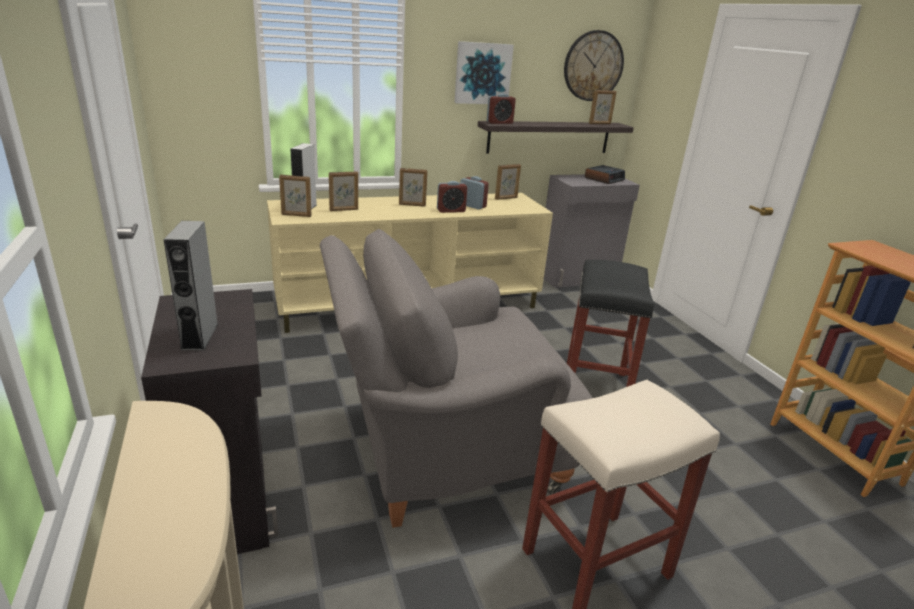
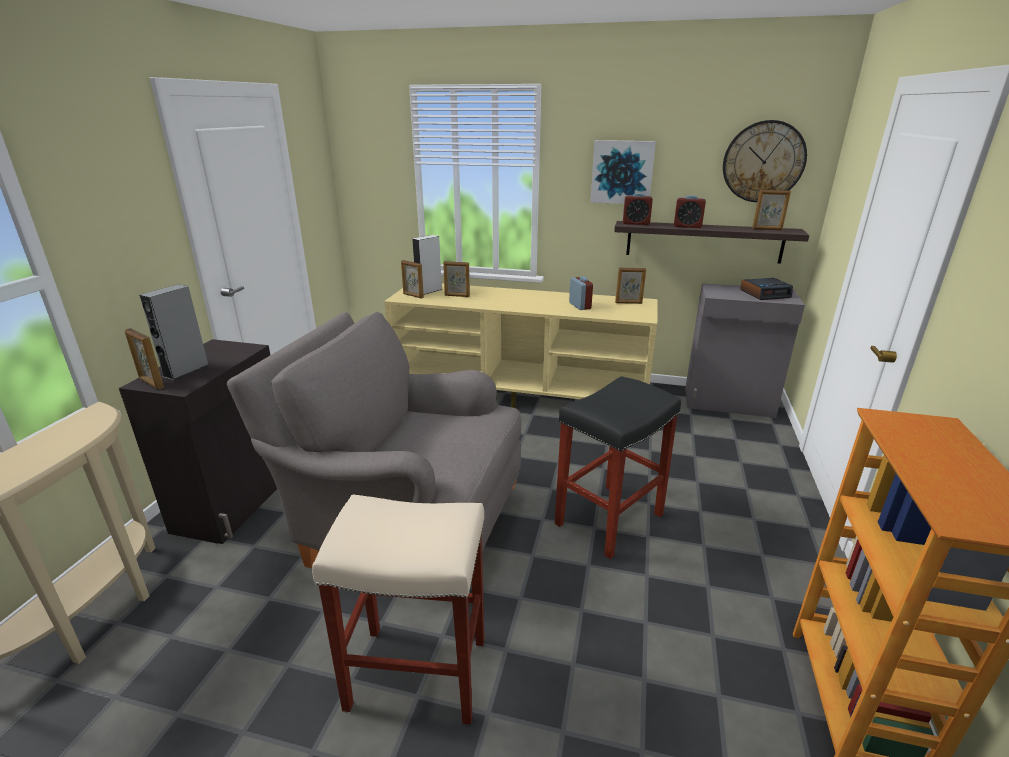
camera: 35 degrees right, 0 degrees up
picture frame [399,168,428,207] -> picture frame moved to [125,328,164,390]
alarm clock [437,181,467,213] -> alarm clock moved to [674,195,706,228]

